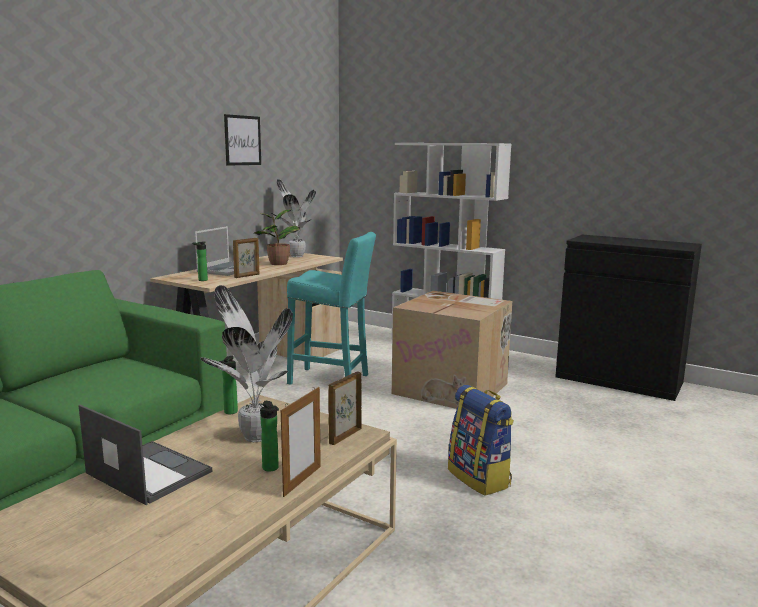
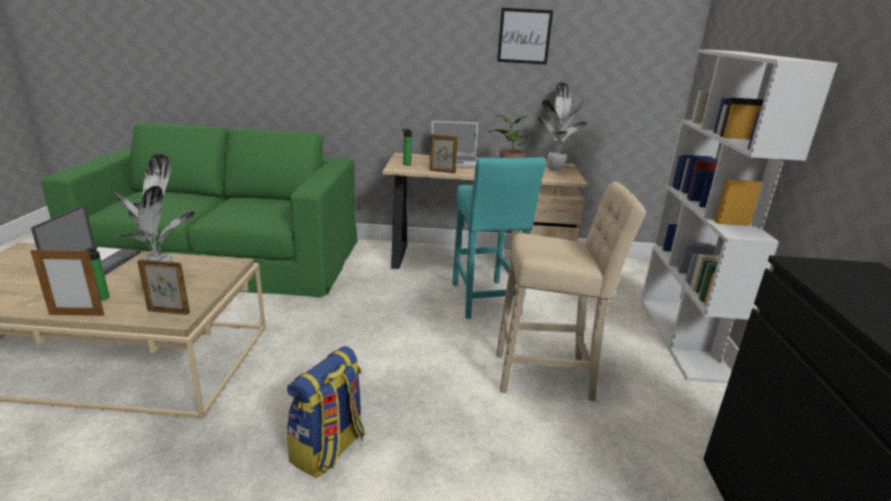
camera: 60 degrees right, 10 degrees up
bottle [219,356,238,414] -> none
cardboard box [392,291,512,409] -> beige stool [496,181,646,401]

